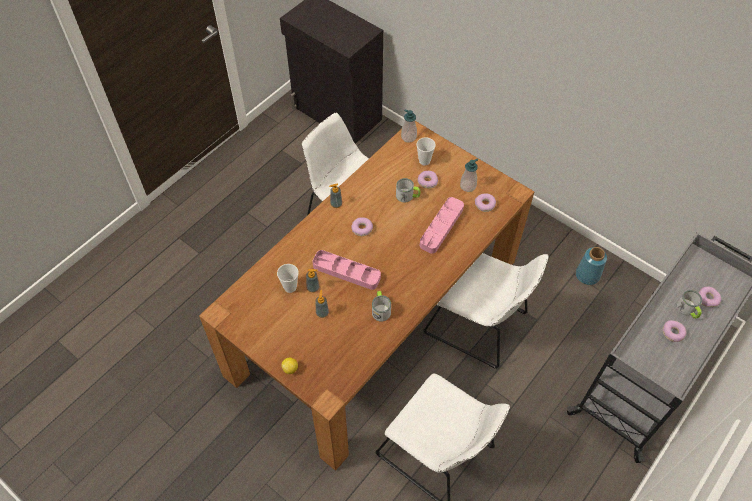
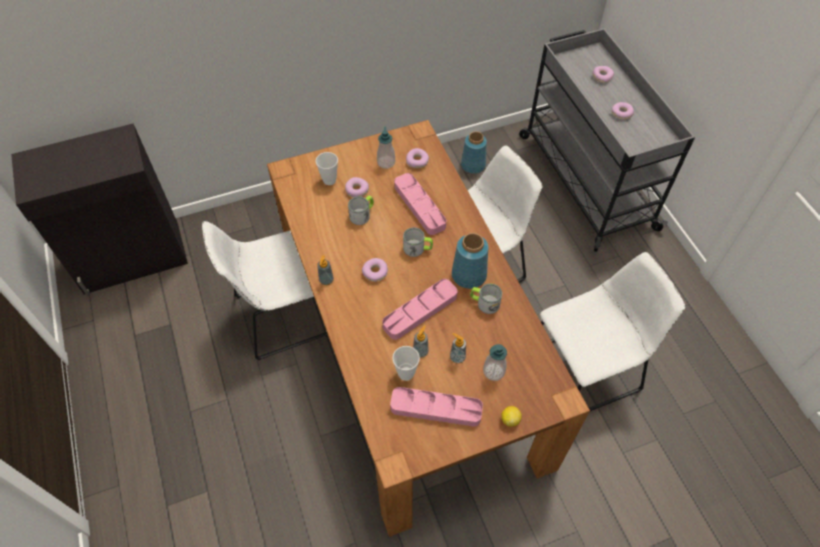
camera: 60 degrees left, 0 degrees up
soap dispenser [401,109,417,143] -> soap dispenser moved to [483,344,507,381]
mug [676,290,702,319] -> mug moved to [403,227,433,257]
none -> pink tray [390,387,483,427]
none -> blue vase [452,233,489,289]

